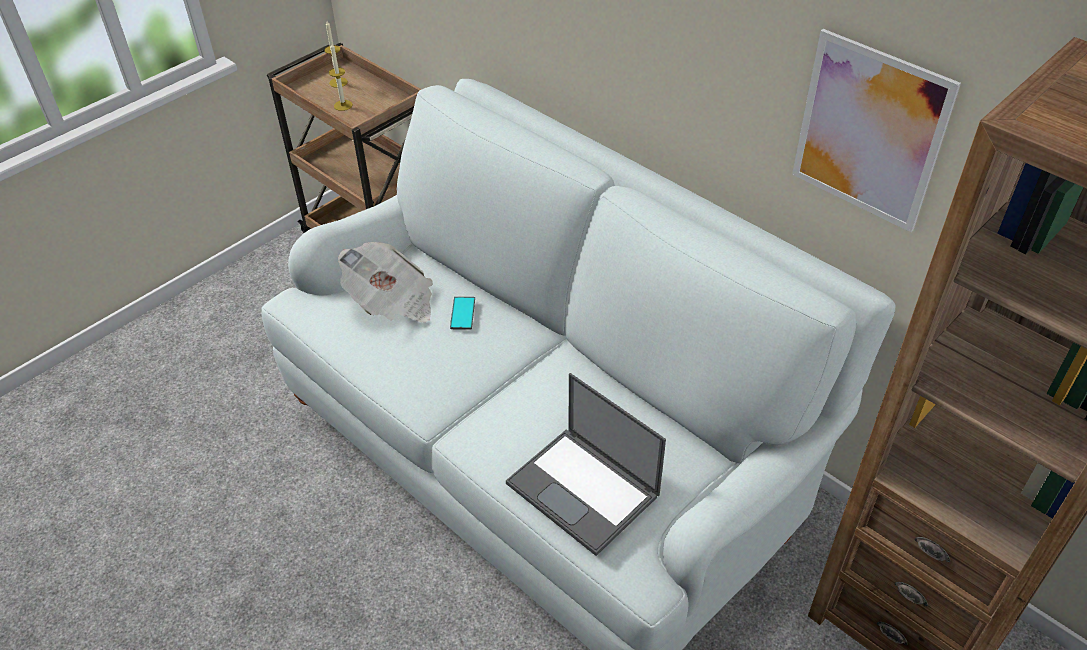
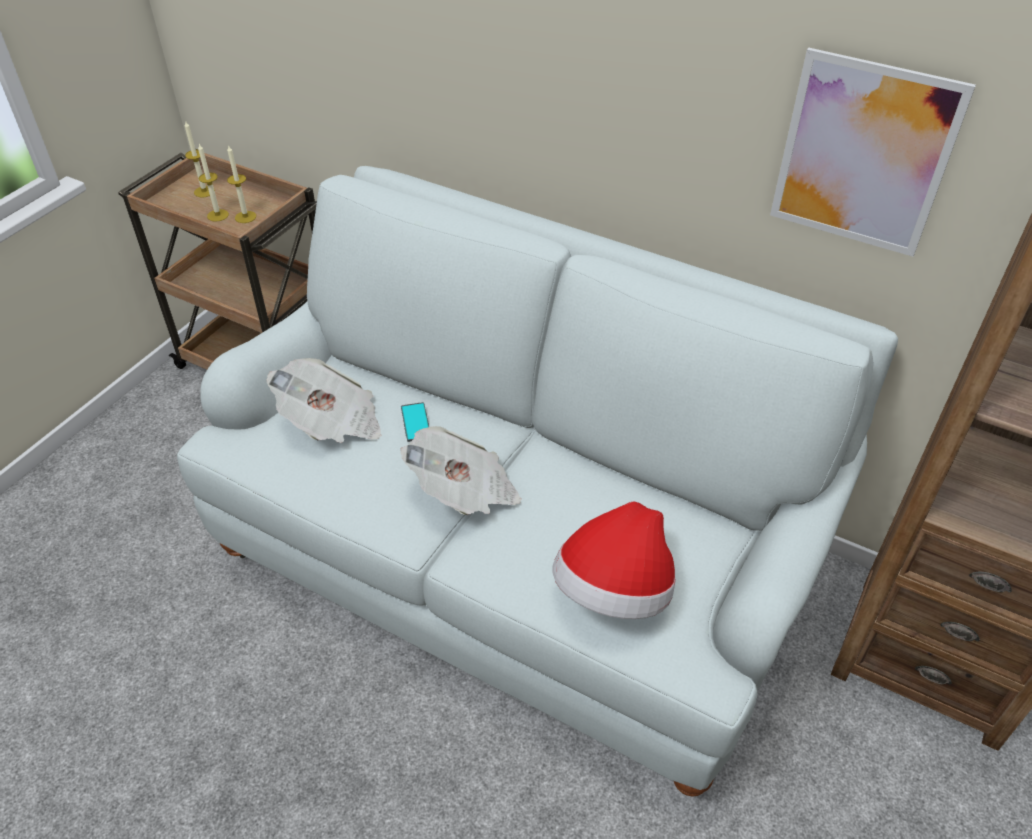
camera: 15 degrees left, 0 degrees up
laptop [506,373,666,556] -> hat [553,502,676,619]
none -> candle [227,145,256,223]
none -> newspaper [400,426,522,515]

